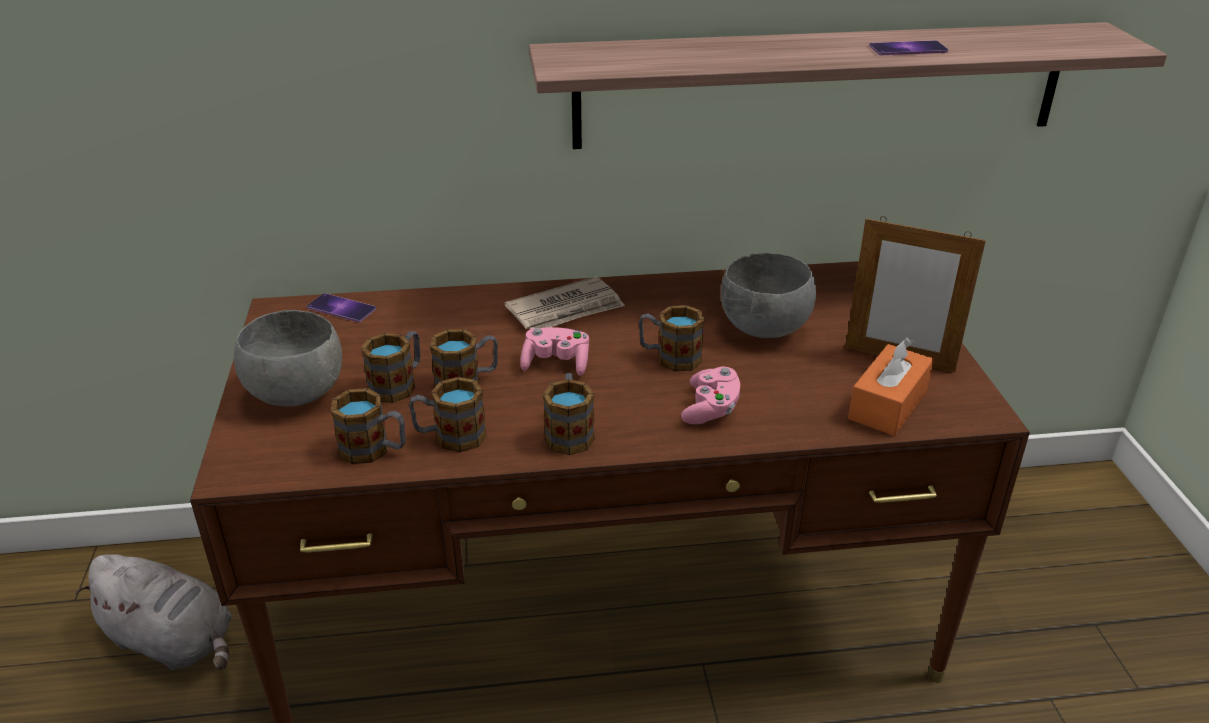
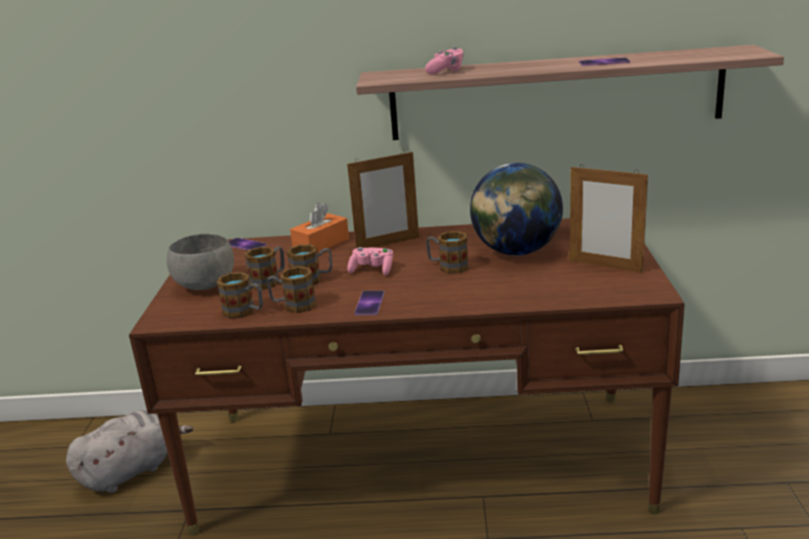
camera: 10 degrees right, 10 degrees down
grey plush toy [76,554,232,670] -> grey plush toy turned 75 degrees counterclockwise [66,410,193,493]
newspaper [504,276,625,329] -> picture frame [347,150,419,248]
mug [543,373,595,455] -> phone [354,291,385,315]
pink game controller [681,367,740,424] -> pink game controller moved to [425,46,464,74]
grey bowl [721,253,816,338] -> globe [470,163,563,256]
orange tissue box [848,337,934,436] -> orange tissue box moved to [290,203,349,253]

